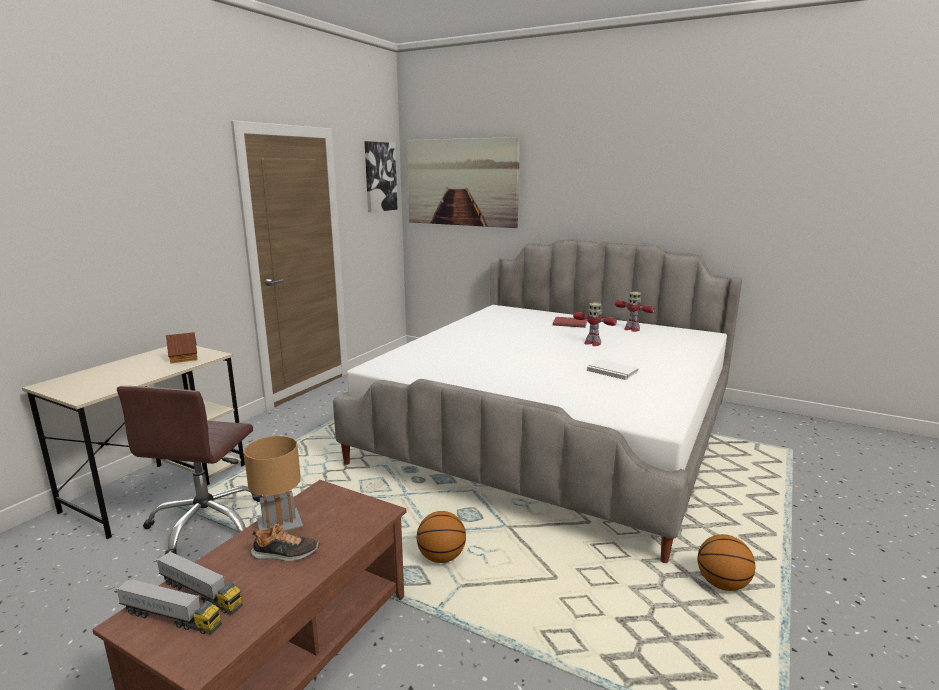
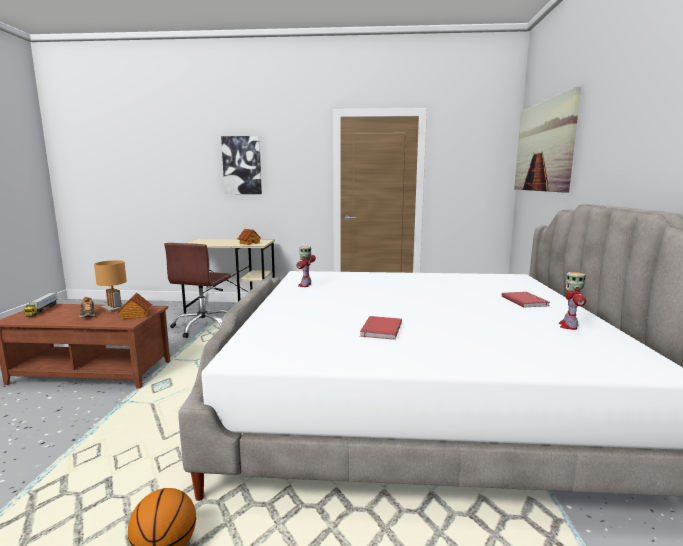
camera: 65 degrees right, 5 degrees down
brown office chair [117,386,263,554] -> brown office chair turned 60 degrees counterclockwise [164,243,231,338]
toy truck [156,551,243,615] -> none
picture [364,141,398,212] -> picture moved to [221,136,262,194]
basketball [417,511,466,563] -> none
toy robot [573,302,617,346] -> toy robot moved to [297,246,316,287]
white book [587,359,638,380] -> red book [360,316,402,340]
none -> toy house [117,292,152,319]

